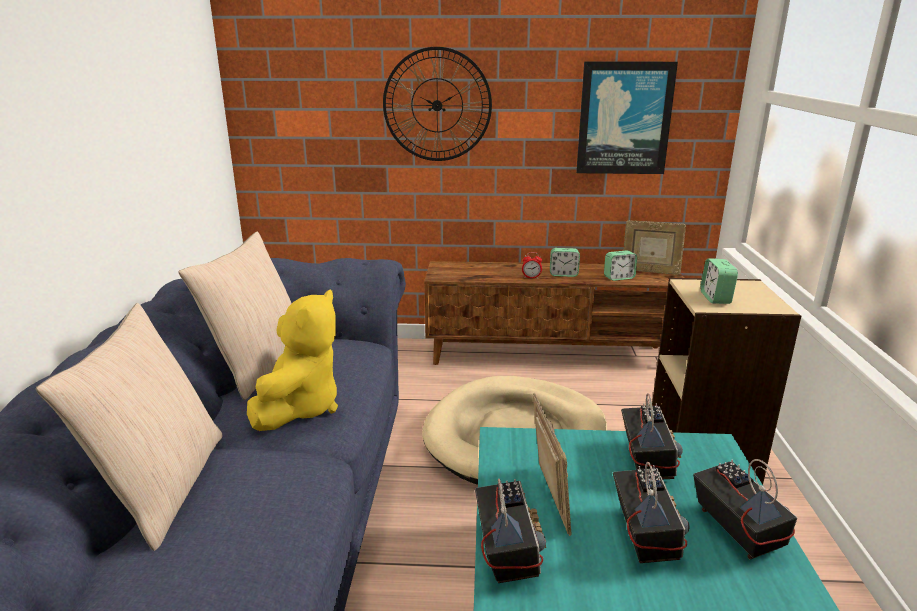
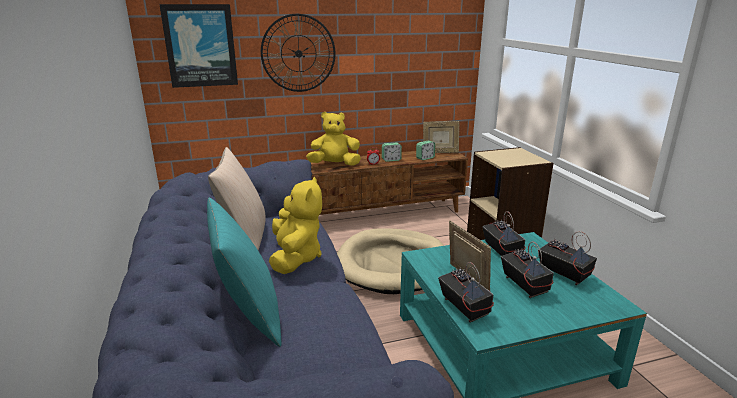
camera: 20 degrees left, 0 degrees up
beige pillow [36,303,222,551] -> turquoise pillow [207,198,281,347]
picture [576,62,678,174] -> picture moved to [159,4,238,88]
alarm clock [700,258,738,304] -> none
none -> yellow plush toy [306,112,361,166]

